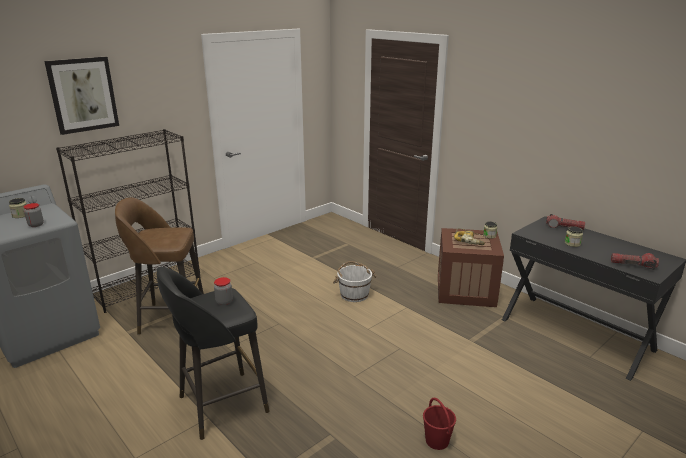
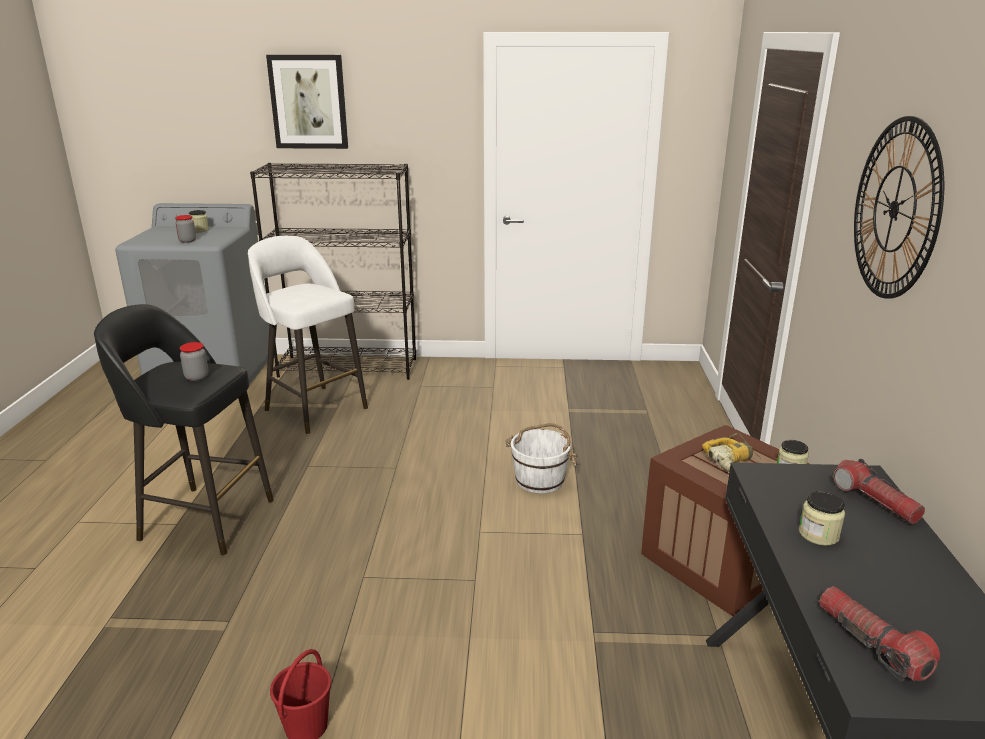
camera: 45 degrees right, 0 degrees up
brown stool [115,197,204,335] -> white stool [248,236,368,434]
none -> wall clock [854,116,944,299]

